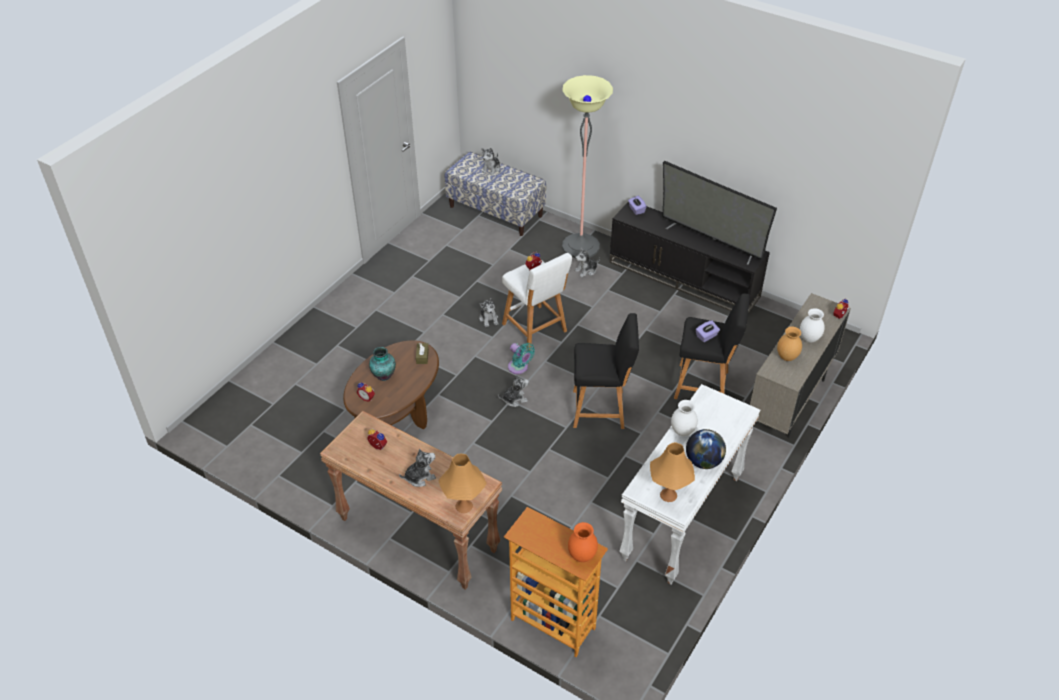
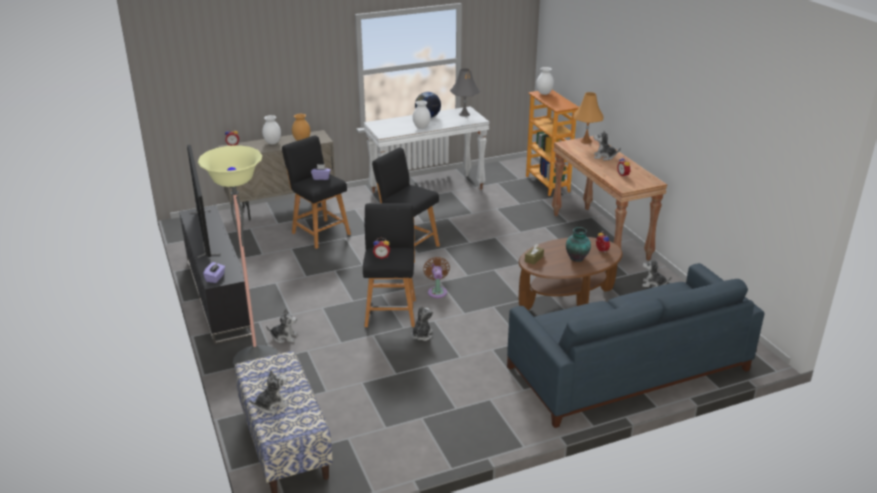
camera: 145 degrees left, 15 degrees down
plush toy [498,375,529,407] -> plush toy moved to [642,257,672,288]
white stool [502,253,572,350] -> black stool [363,203,416,327]
turquoise fan [508,343,535,374] -> brown fan [423,257,450,298]
orange vase [568,522,598,562] -> white vase [536,67,554,95]
orange table lamp [650,442,695,502] -> grey table lamp [450,68,480,117]
none -> blue sofa [507,263,765,428]

